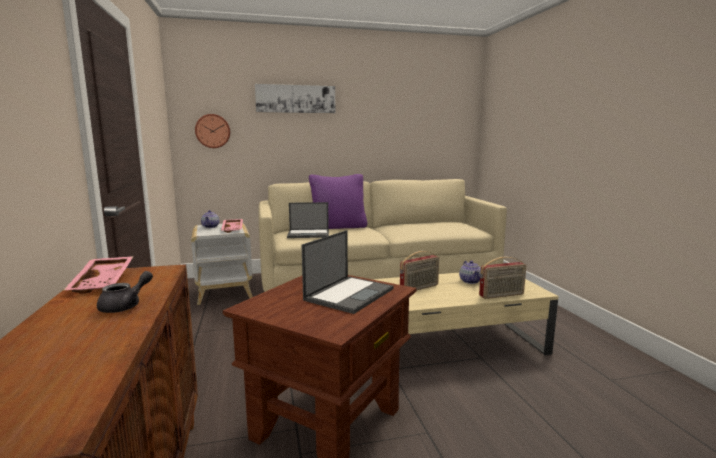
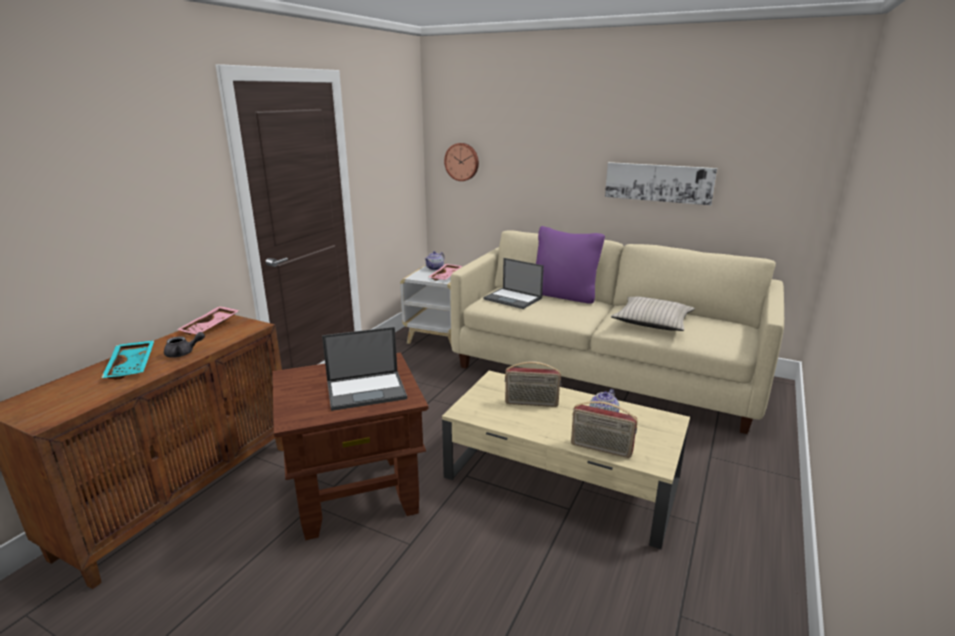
camera: 40 degrees right, 10 degrees up
picture [255,84,336,113] -> picture moved to [605,162,717,205]
none -> turquoise tray [101,340,155,380]
none -> beige pillow [610,296,695,331]

